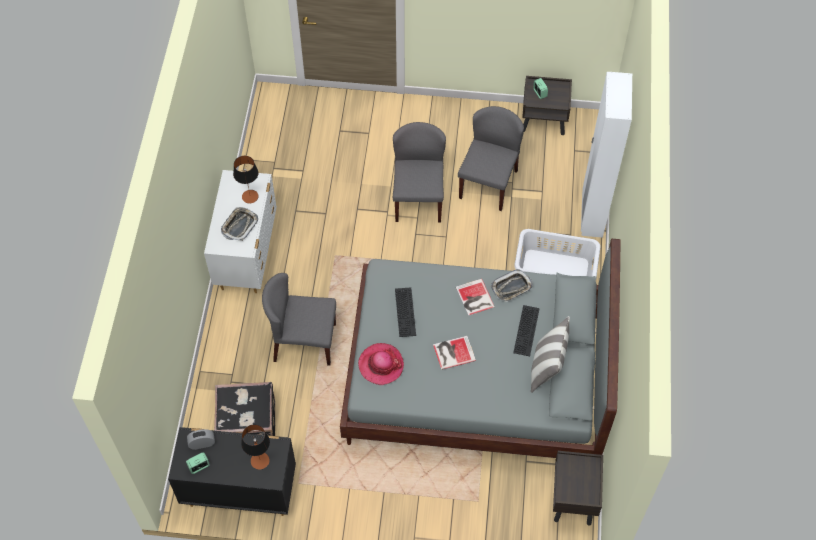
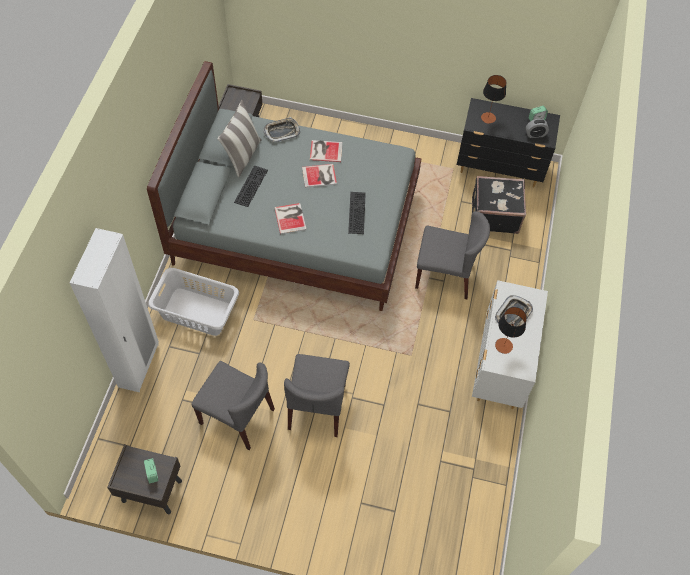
camera: 175 degrees left, 0 degrees up
hat [358,343,404,385] -> none
grey chair [458,106,524,211] -> grey chair turned 90 degrees counterclockwise [191,361,275,450]
tray [491,269,533,302] -> tray moved to [263,117,300,142]
none -> book [310,140,343,162]

